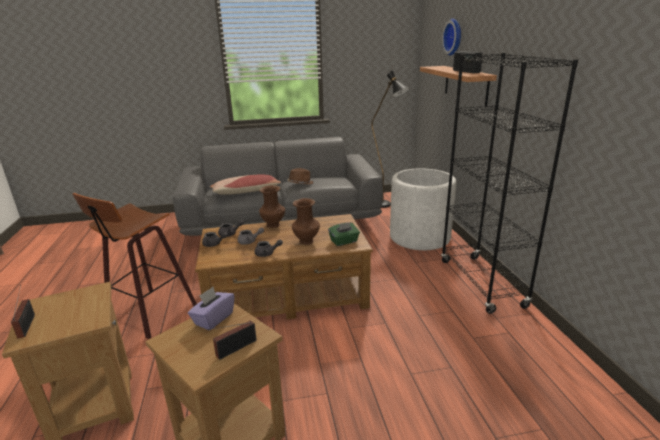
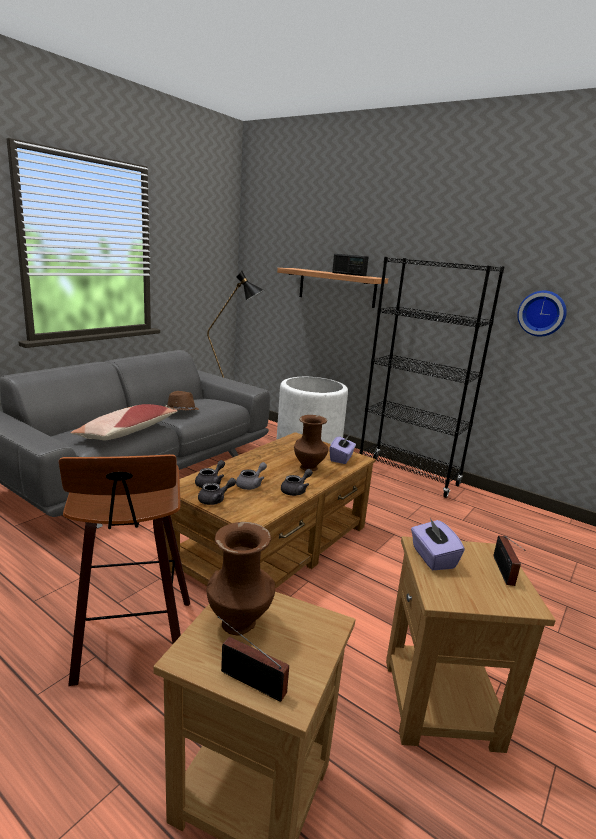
camera: 45 degrees left, 5 degrees down
brown vase [259,185,285,228] -> brown vase moved to [207,522,275,636]
green tissue box [328,222,360,246] -> purple tissue box [330,436,356,464]
wall clock [442,18,461,55] -> wall clock moved to [517,291,567,337]

